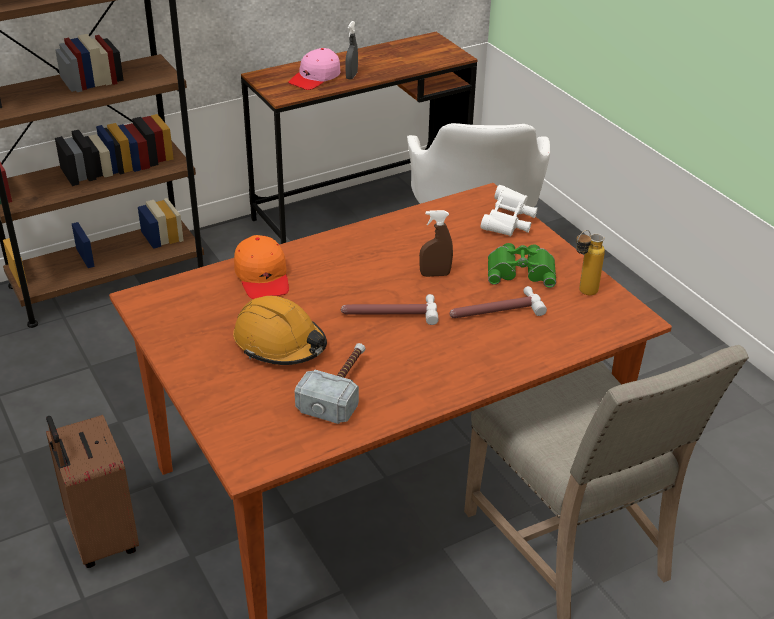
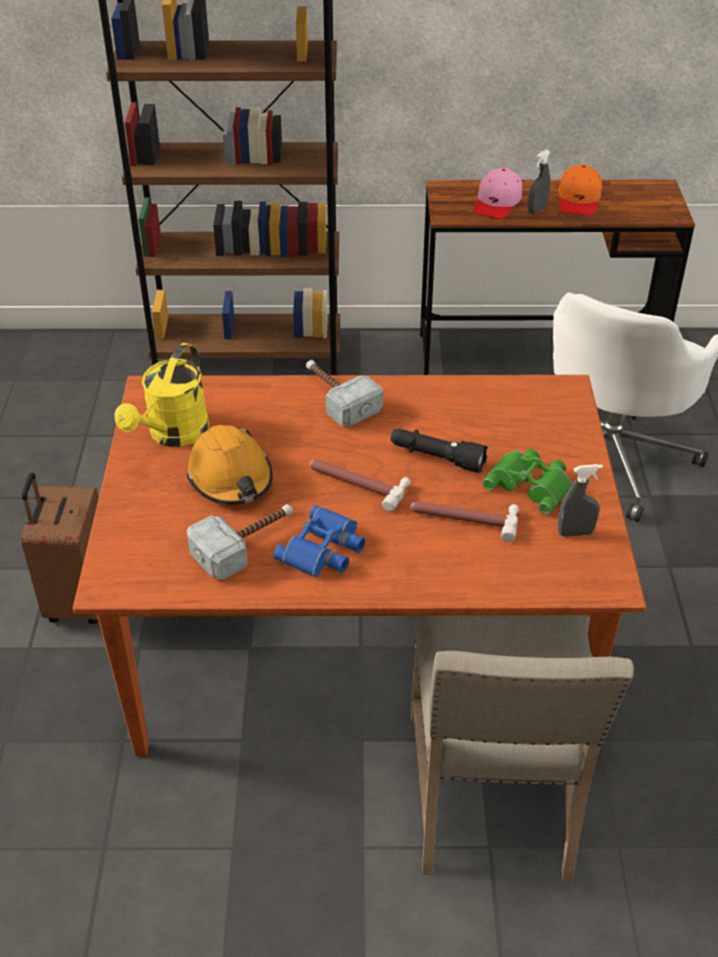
camera: 30 degrees right, 5 degrees up
orange cap [234,235,289,299] -> orange cap moved to [559,164,602,215]
pink cap [288,48,340,90] -> pink cap turned 45 degrees counterclockwise [473,168,522,219]
brown spray bottle [419,210,453,277] -> black flashlight [391,429,488,473]
white binoculars [481,185,538,237] -> none
bottle [576,230,605,295] -> grey spray bottle [558,464,603,537]
none -> yellow watering can [114,343,209,447]
none -> blue binoculars [273,505,365,577]
none -> hammer [306,360,383,426]

